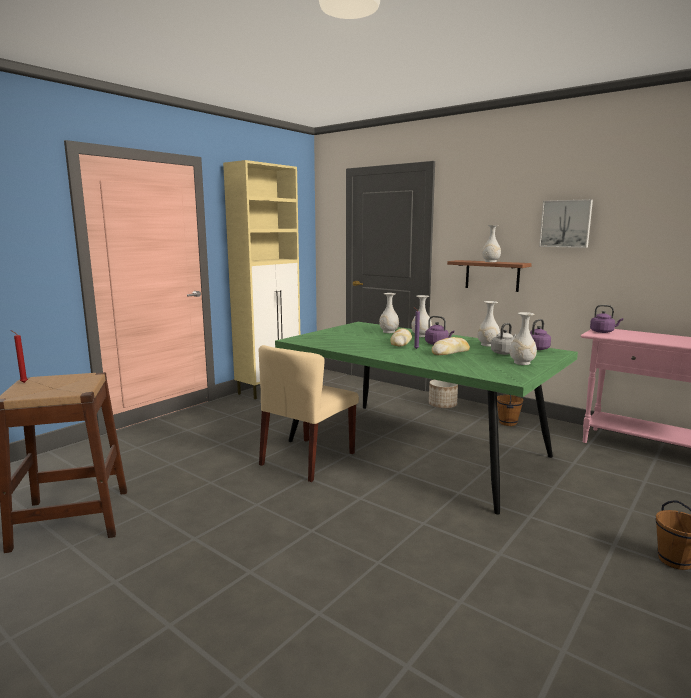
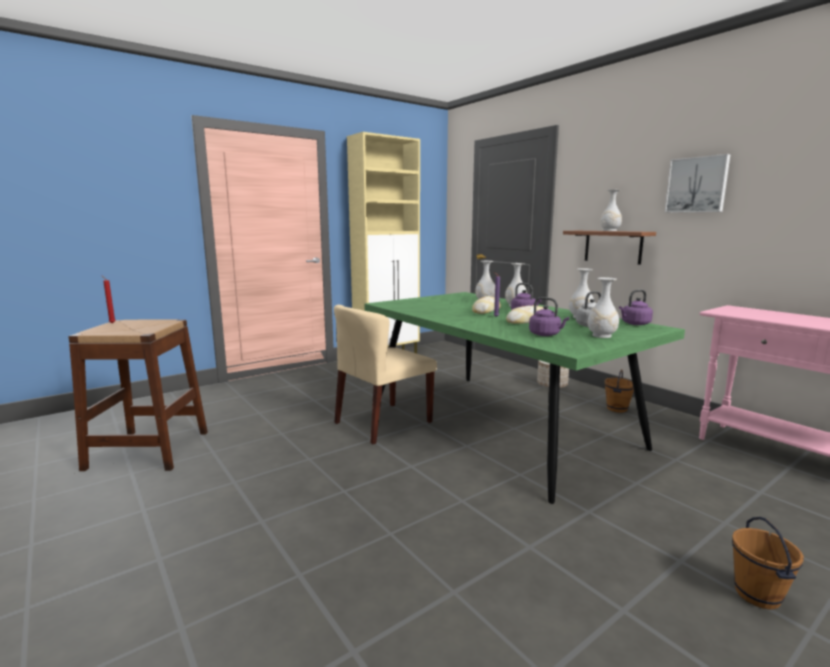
camera: 15 degrees right, 0 degrees up
purple kettle [590,305,623,333] -> purple kettle moved to [529,297,569,336]

